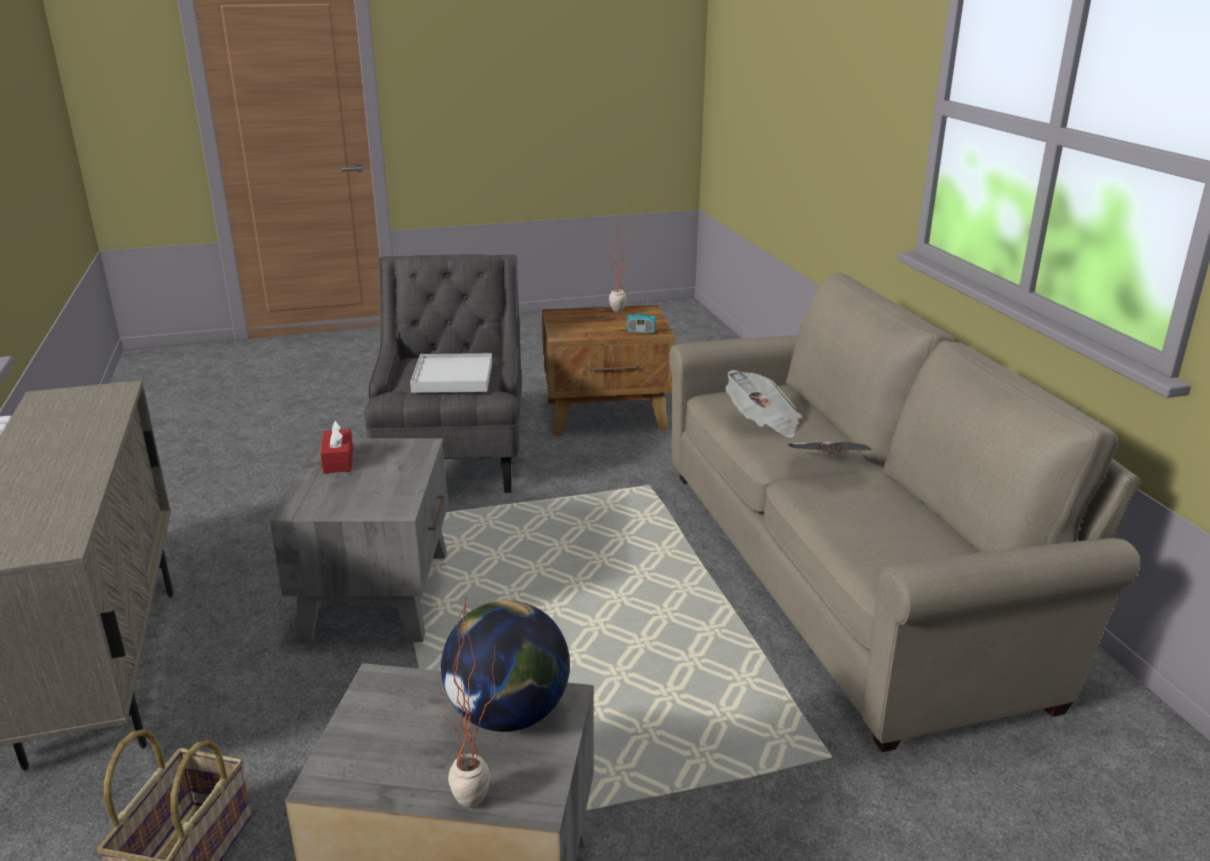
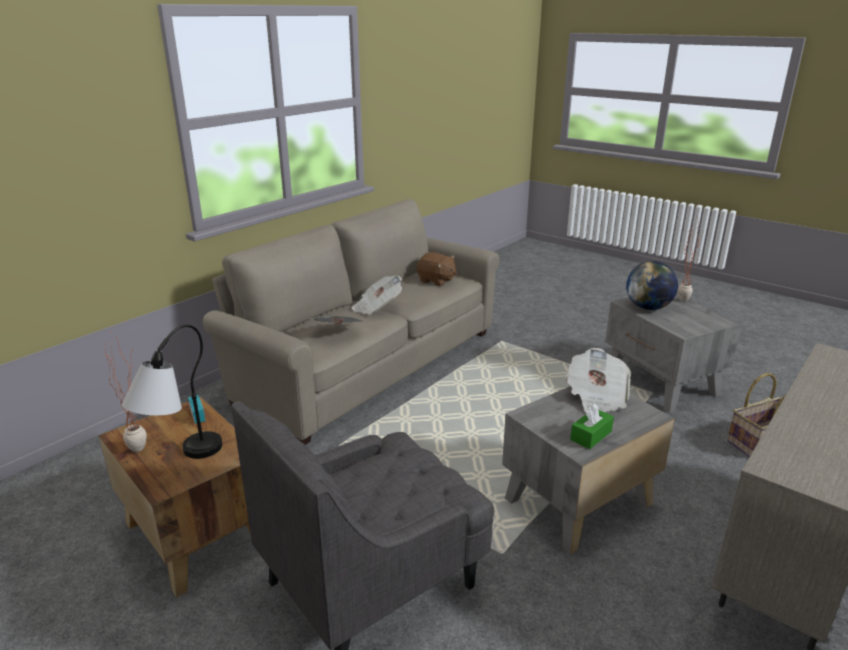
camera: 125 degrees left, 0 degrees up
red tissue box [320,421,353,473] -> green tissue box [570,404,614,449]
white tray [410,353,492,393] -> none
none -> table lamp [122,325,222,459]
none -> brown plush toy [417,252,457,286]
none -> newspaper [566,348,631,413]

